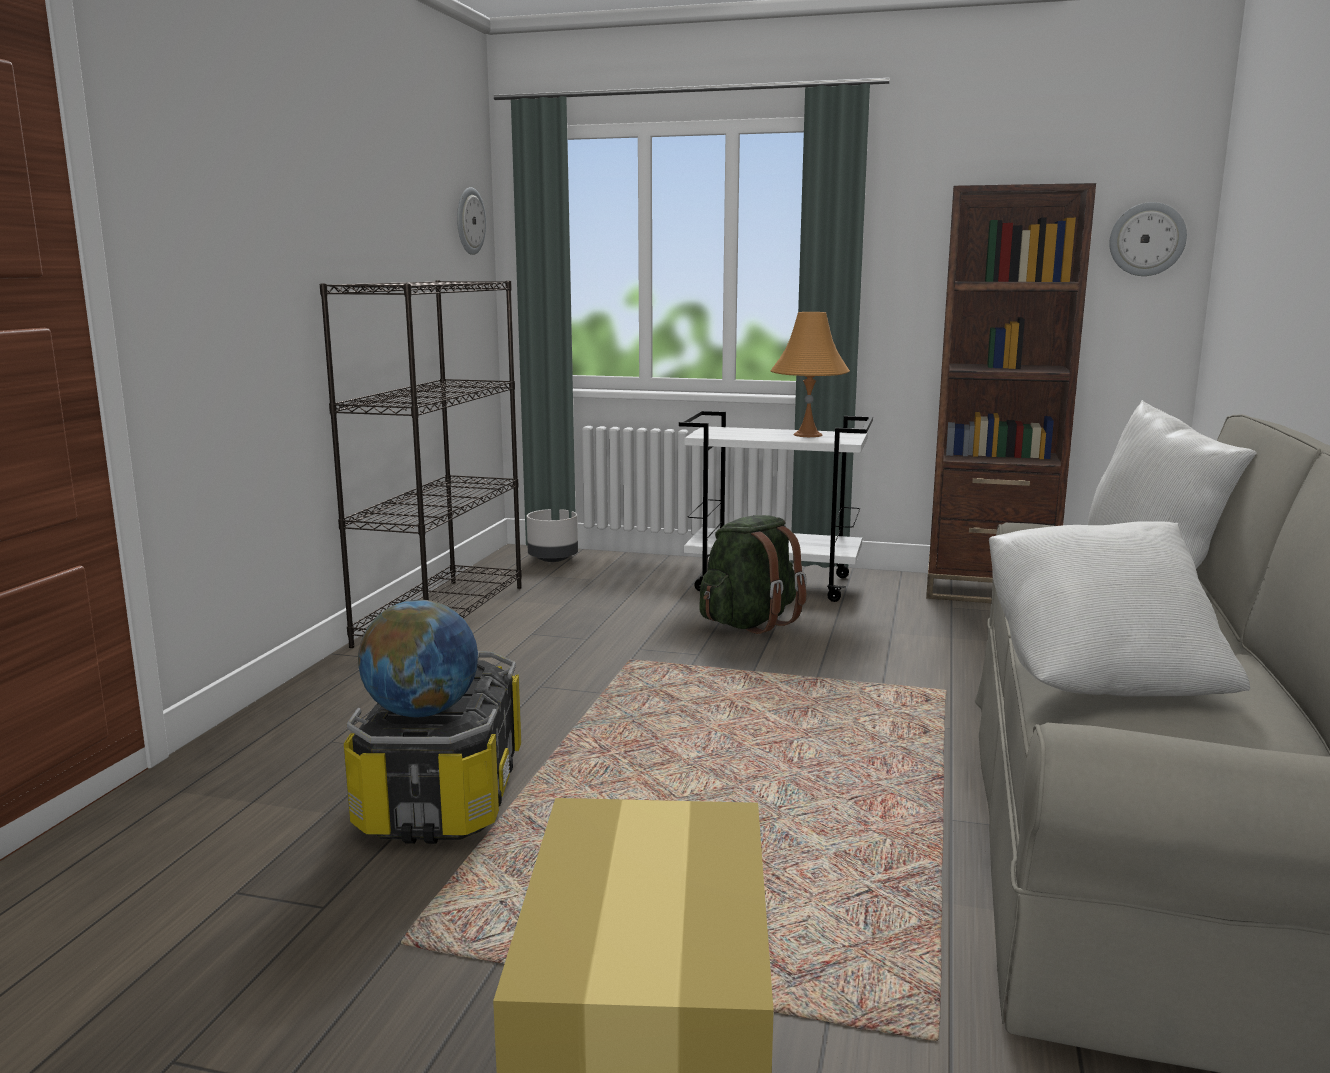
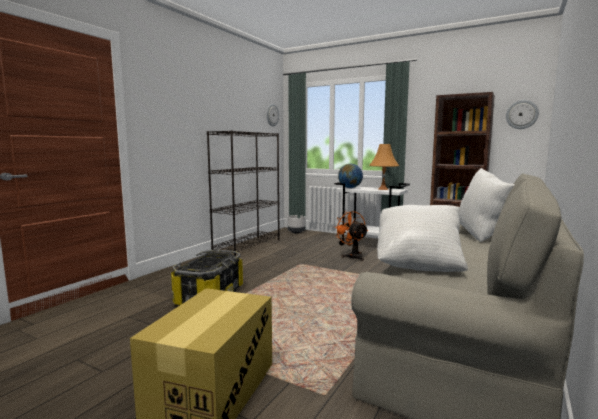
camera: 15 degrees right, 5 degrees down
globe [358,600,478,717] -> globe moved to [338,164,363,188]
green backpack [699,515,807,634] -> orange fan [334,211,368,261]

